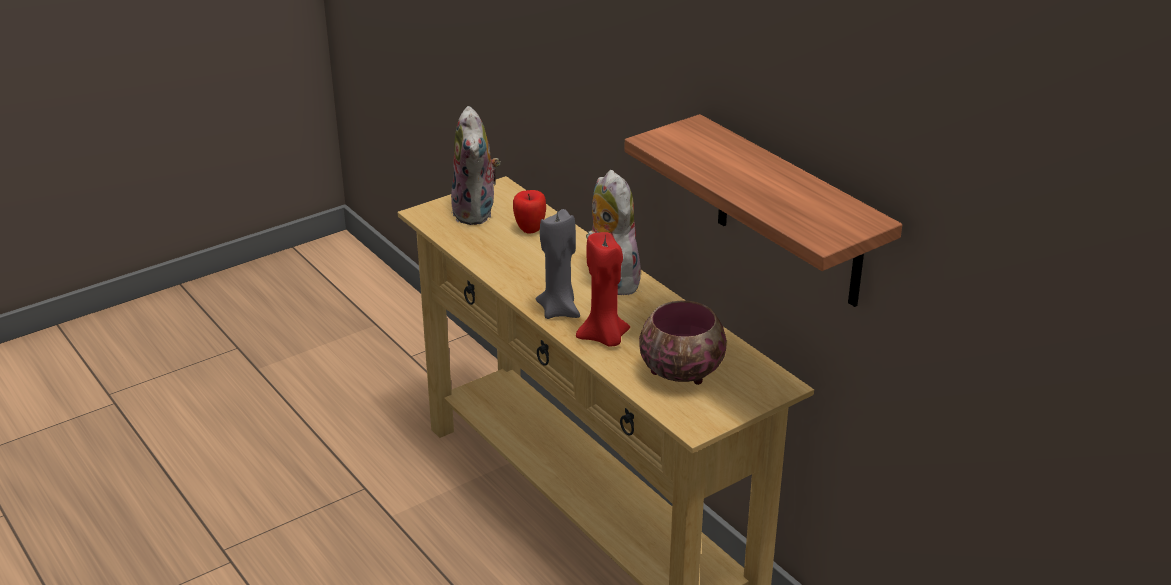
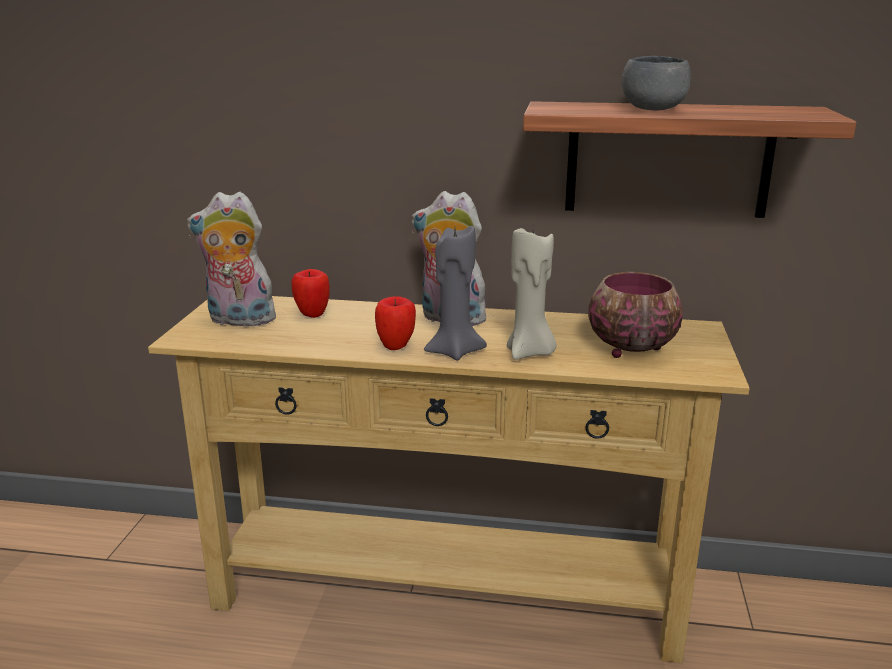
camera: 45 degrees left, 10 degrees down
plush toy [451,106,501,225] -> plush toy turned 150 degrees clockwise [187,192,276,326]
red candle [576,232,630,346] -> beige candle [507,225,557,360]
none -> apple [375,296,416,350]
none -> grey bowl [621,56,690,110]

